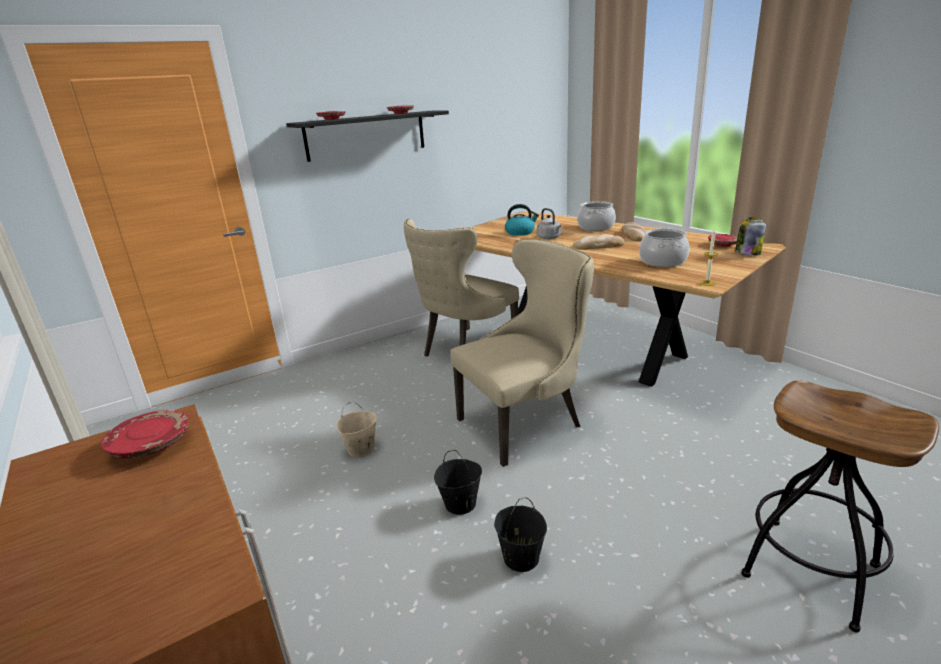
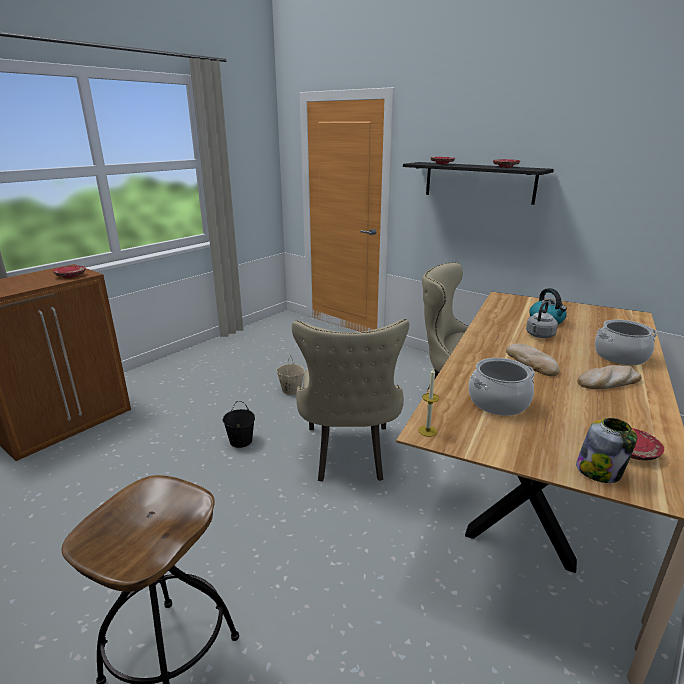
camera: 70 degrees right, 0 degrees up
beige chair [451,239,594,467] -> beige chair turned 45 degrees clockwise [292,319,409,482]
black bucket [494,497,547,572] -> none

